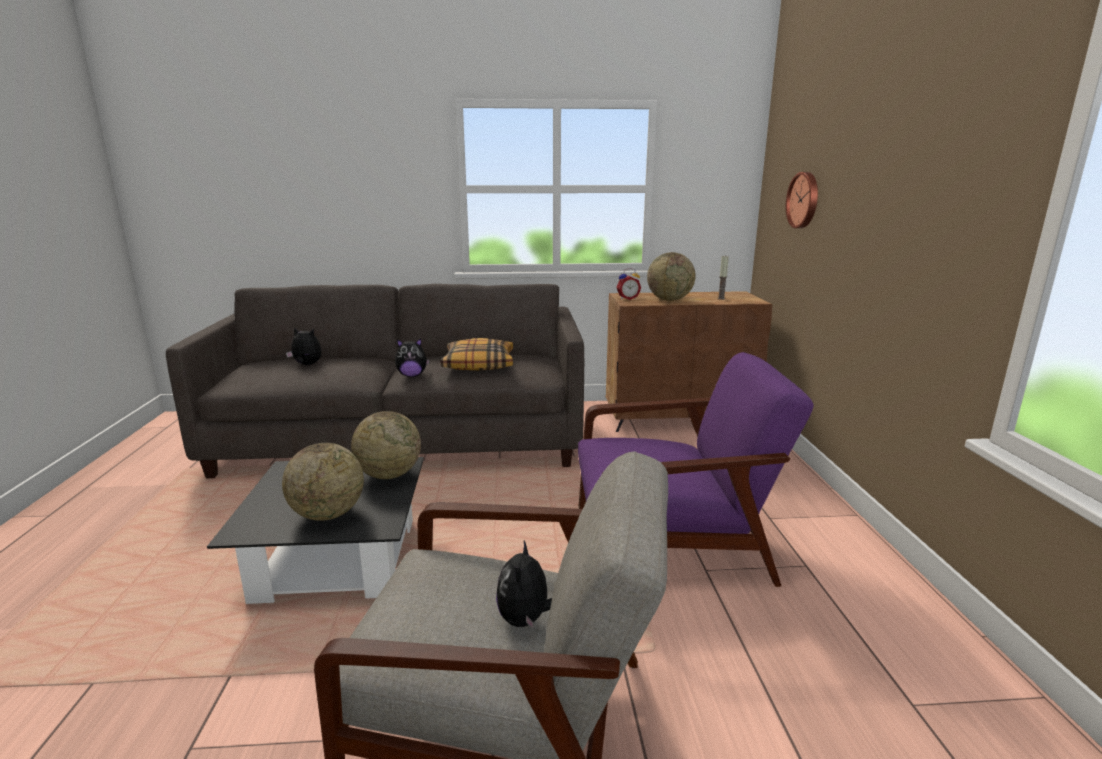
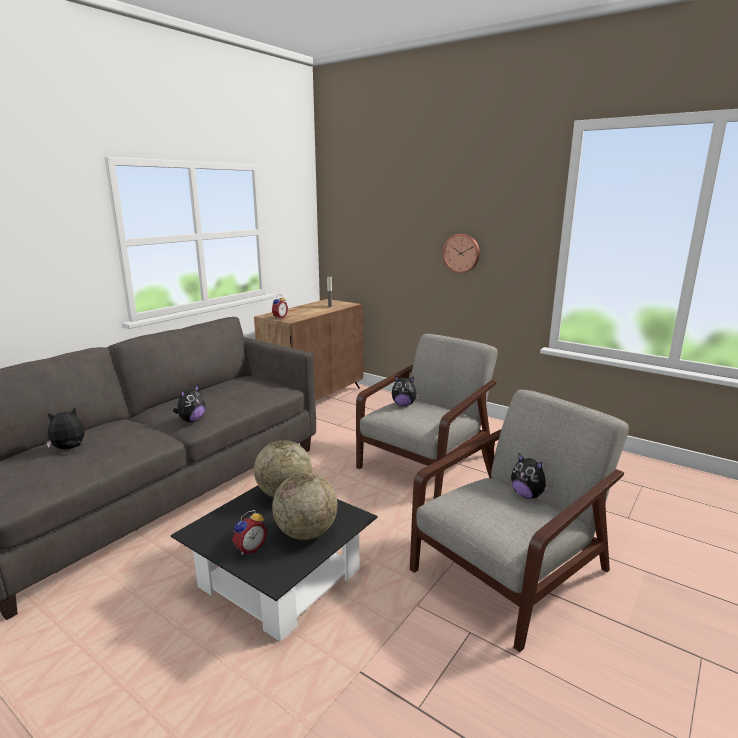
camera: 50 degrees left, 0 degrees up
pillow [440,338,513,371] -> none
purple armchair [578,352,814,587] -> grey armchair [356,334,498,499]
globe [647,252,696,301] -> none
wall clock [786,172,818,228] -> wall clock moved to [443,234,480,273]
none -> alarm clock [232,510,267,555]
none -> plush toy [392,376,419,406]

